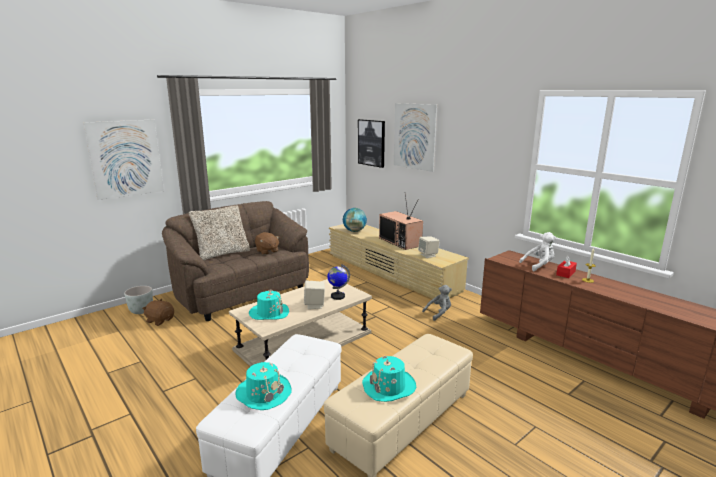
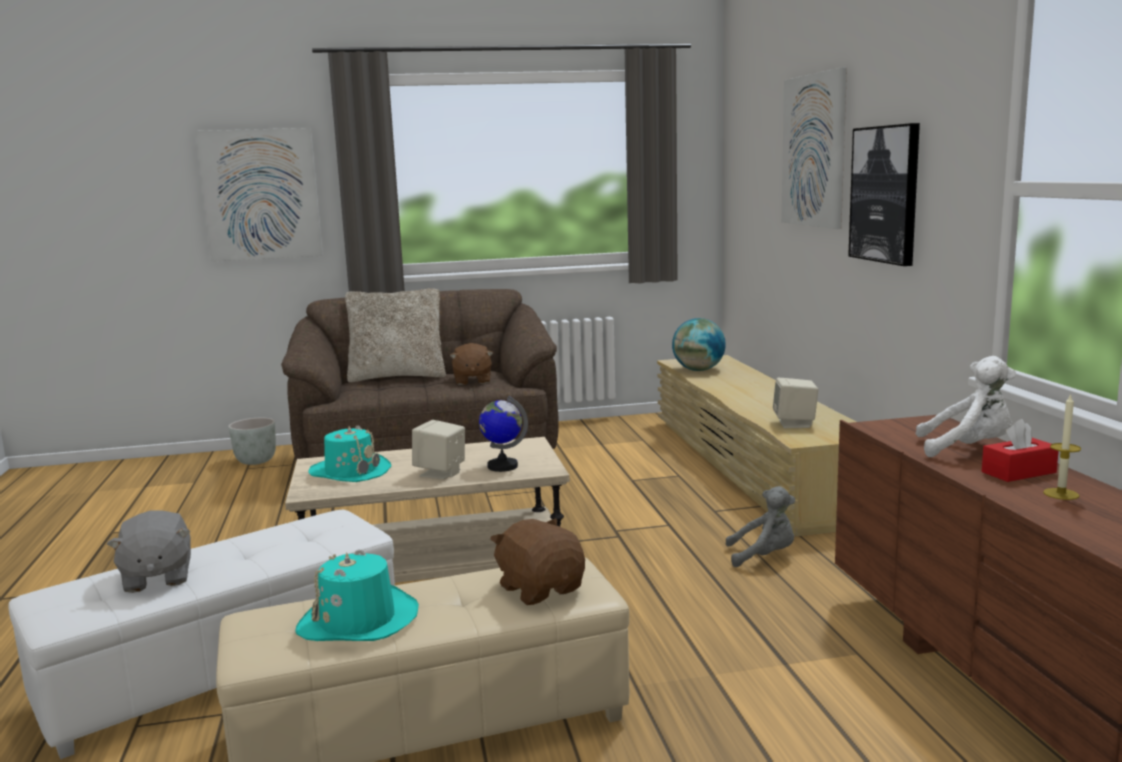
camera: 30 degrees right, 5 degrees down
brown plush toy [142,299,174,326] -> brown plush toy moved to [490,518,585,605]
turquoise hat [236,362,292,410] -> grey plush toy [106,510,191,593]
picture [358,119,385,168] -> picture moved to [848,123,920,266]
television [379,195,423,250] -> none

